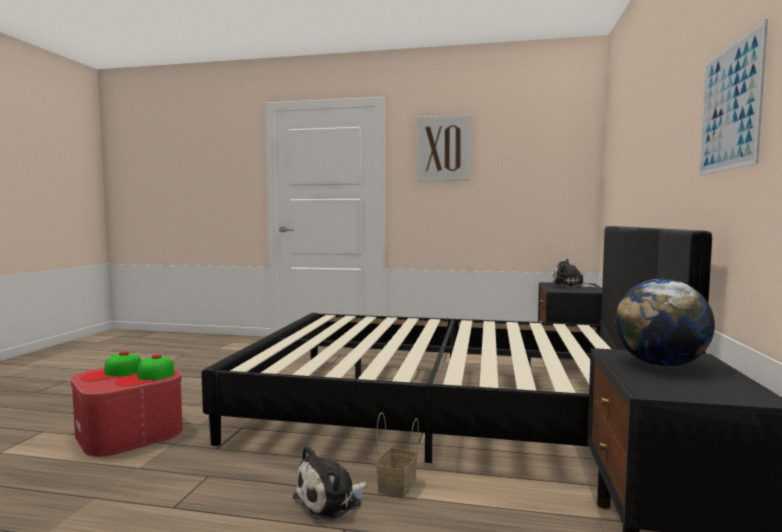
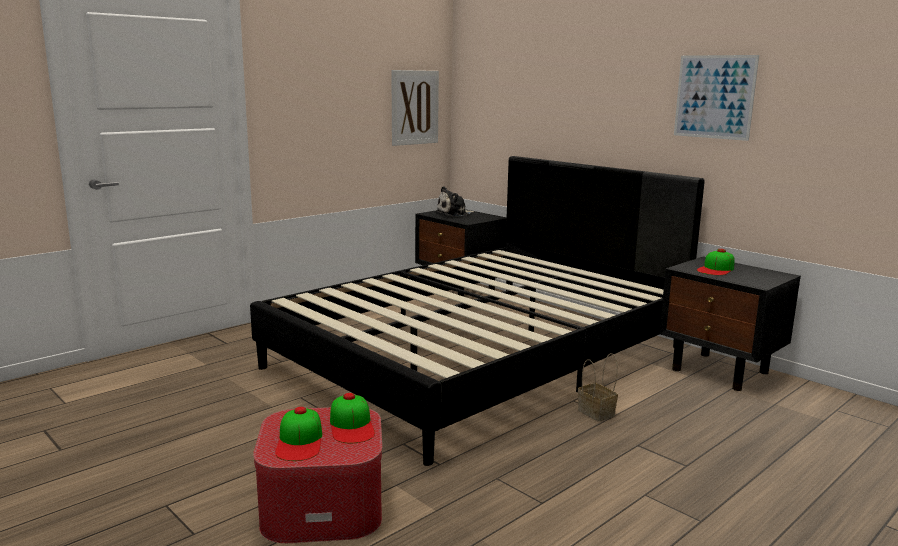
camera: 55 degrees left, 10 degrees up
plush toy [293,445,367,520] -> none
picture [417,115,471,182] -> picture moved to [391,70,439,146]
globe [615,279,715,367] -> cap [697,249,735,275]

